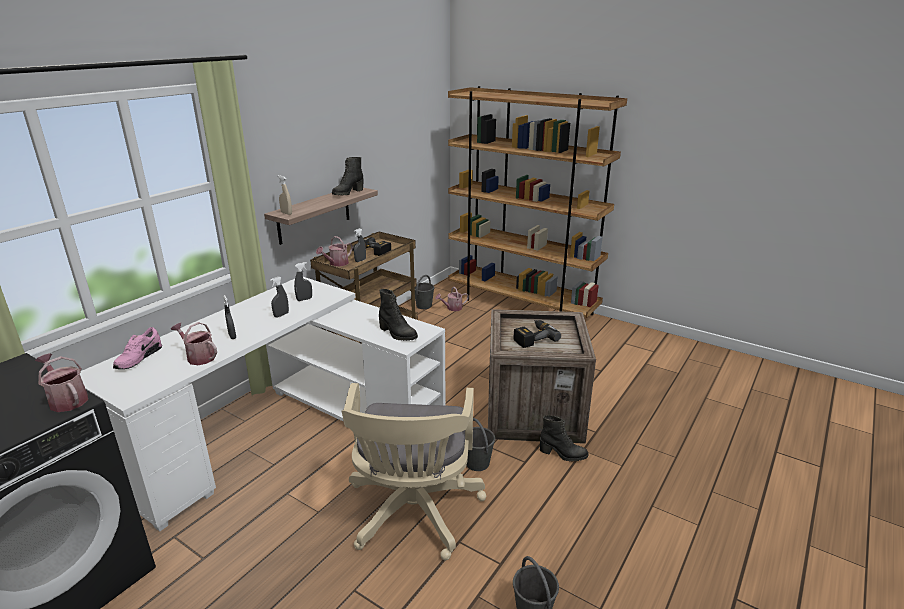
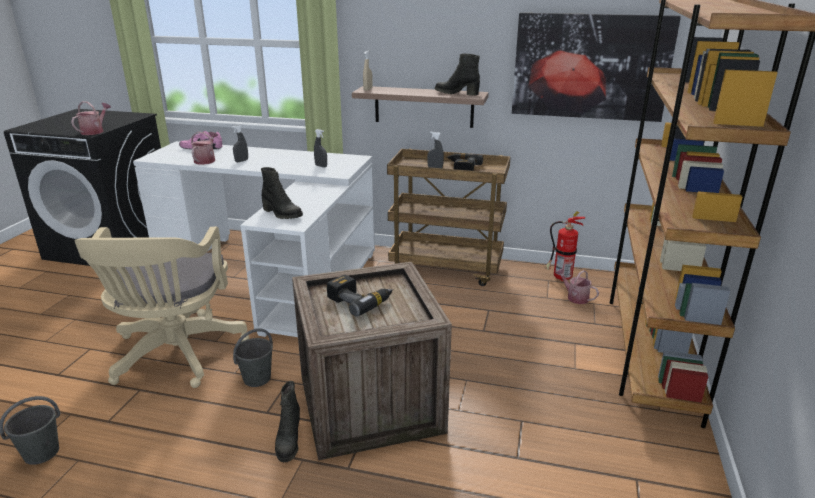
camera: 70 degrees right, 0 degrees up
grey spray bottle [270,276,289,318] -> none
watering can [316,236,353,266] -> none
beige office chair [342,383,486,560] -> beige office chair turned 75 degrees counterclockwise [75,227,249,388]
black boot [379,289,418,341] -> black boot turned 75 degrees counterclockwise [261,167,303,219]
grey bucket [415,275,435,309] -> fire extinguisher [545,211,586,281]
none -> picture [512,13,681,122]

